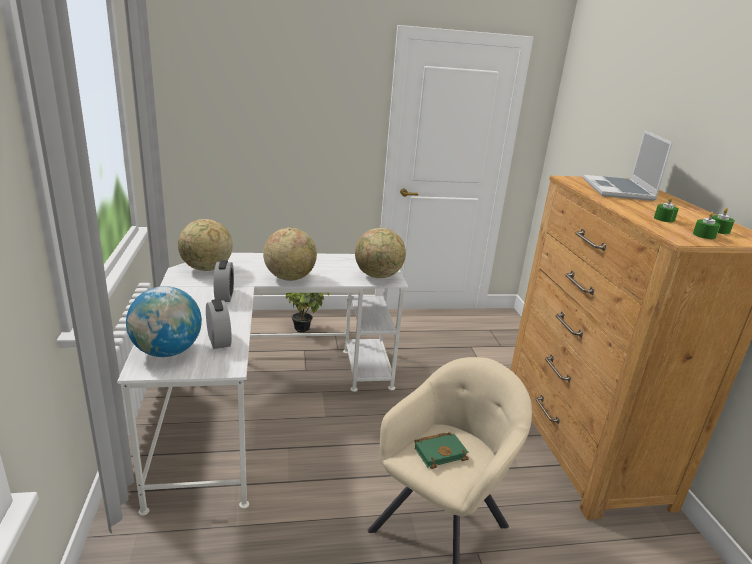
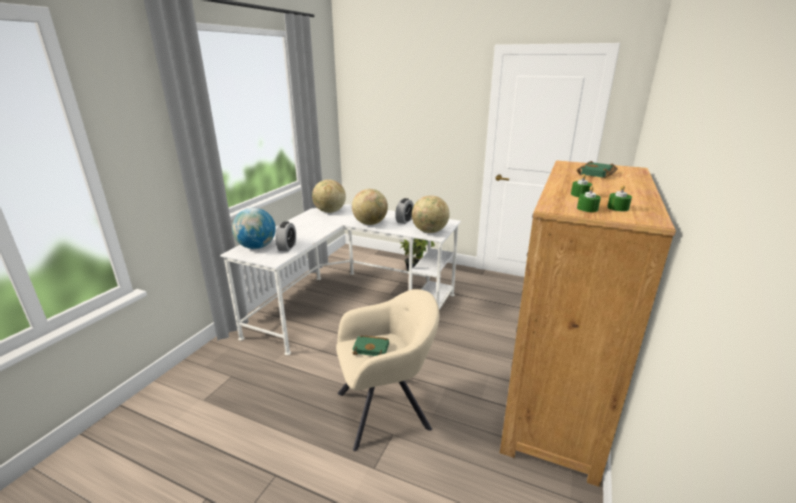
camera: 35 degrees right, 0 degrees up
alarm clock [214,260,234,302] -> alarm clock moved to [395,198,414,224]
laptop [583,130,673,201] -> green book [577,161,618,178]

